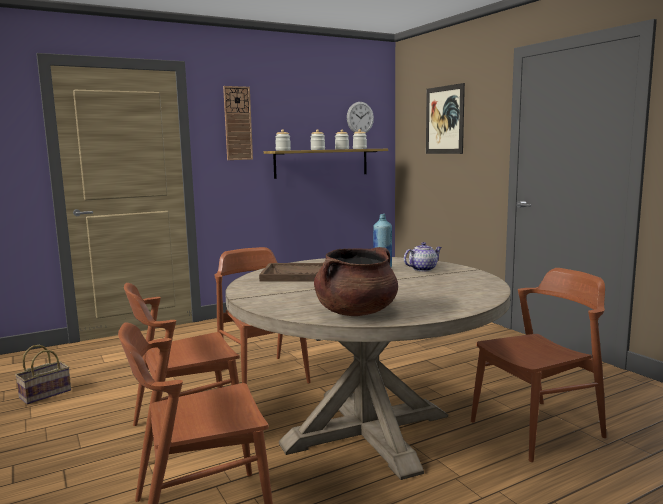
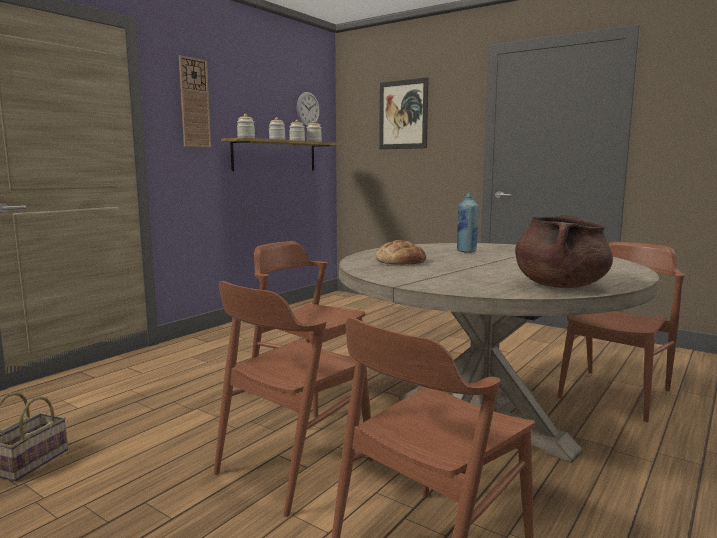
camera: 25 degrees left, 0 degrees up
brown tray [259,263,323,282] -> bread [375,240,426,265]
teapot [404,242,442,271] -> none

